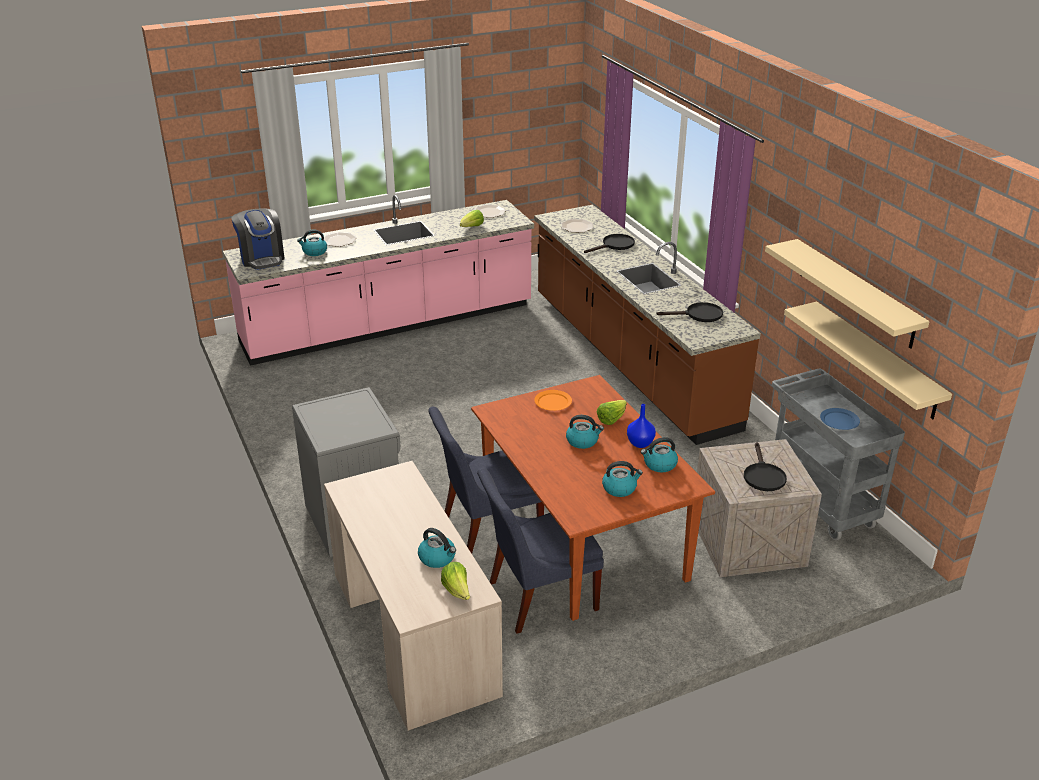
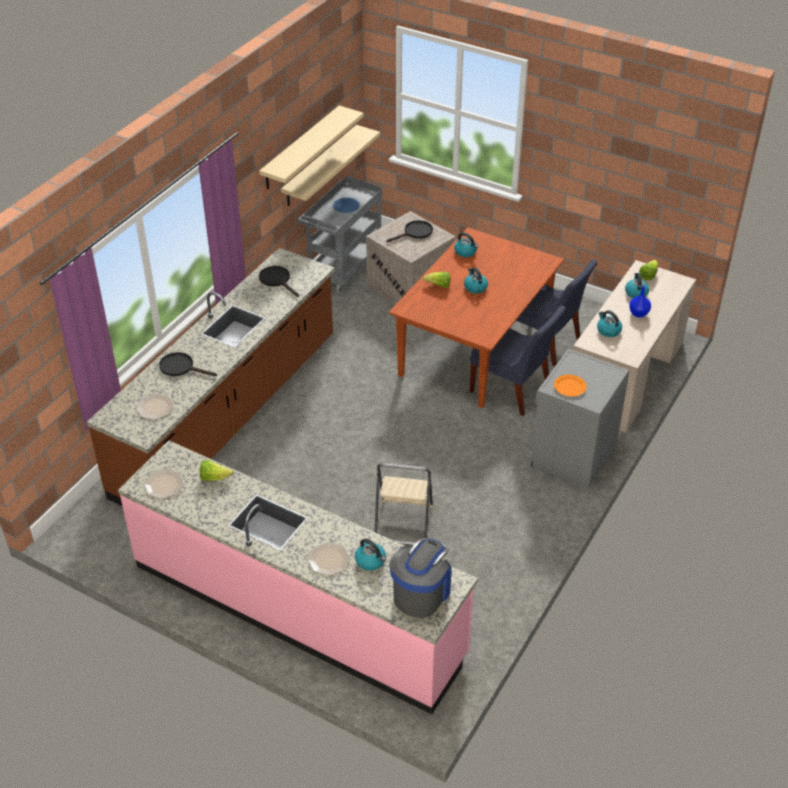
camera: 125 degrees left, 10 degrees up
orange plate [534,390,572,411] -> orange plate moved to [554,375,587,396]
kettle [602,461,643,497] -> kettle moved to [597,310,622,337]
blue vase [627,404,656,448] -> blue vase moved to [629,285,651,318]
none -> beige step ladder [375,463,434,546]

